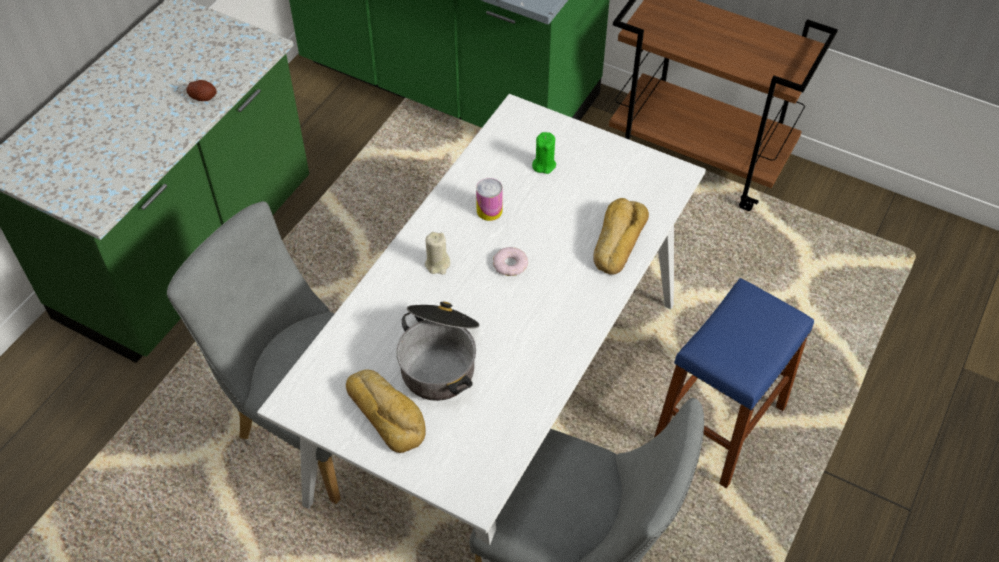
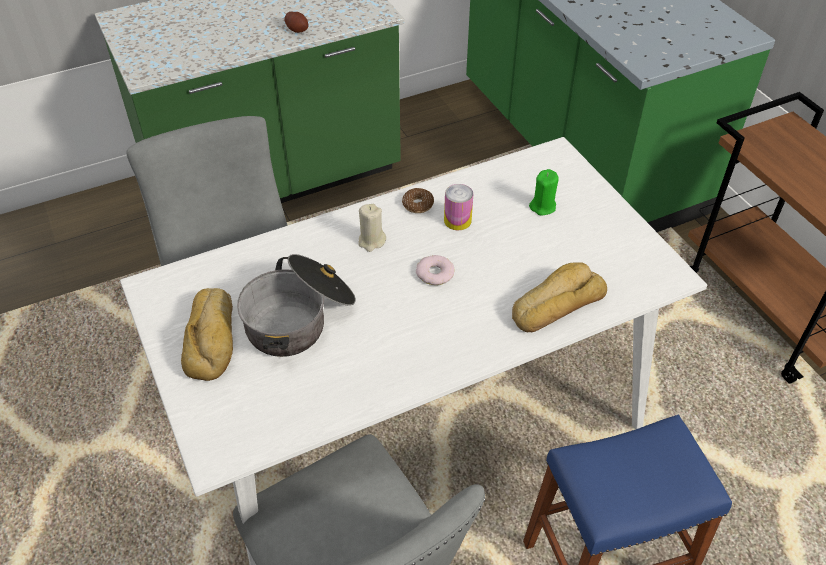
camera: 35 degrees right, 5 degrees down
none -> donut [402,188,434,213]

